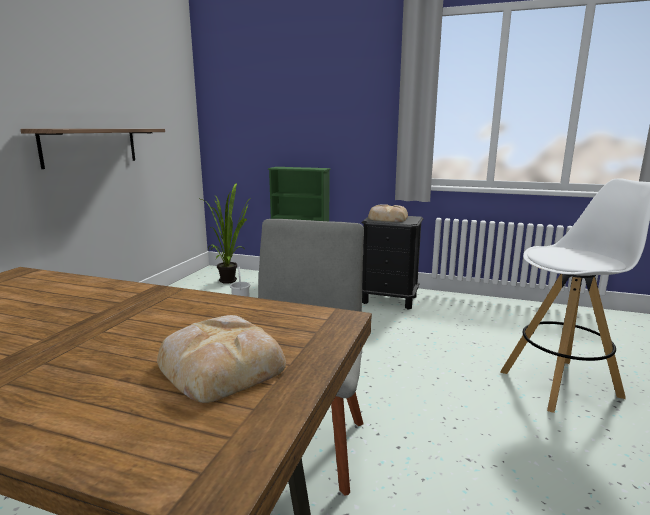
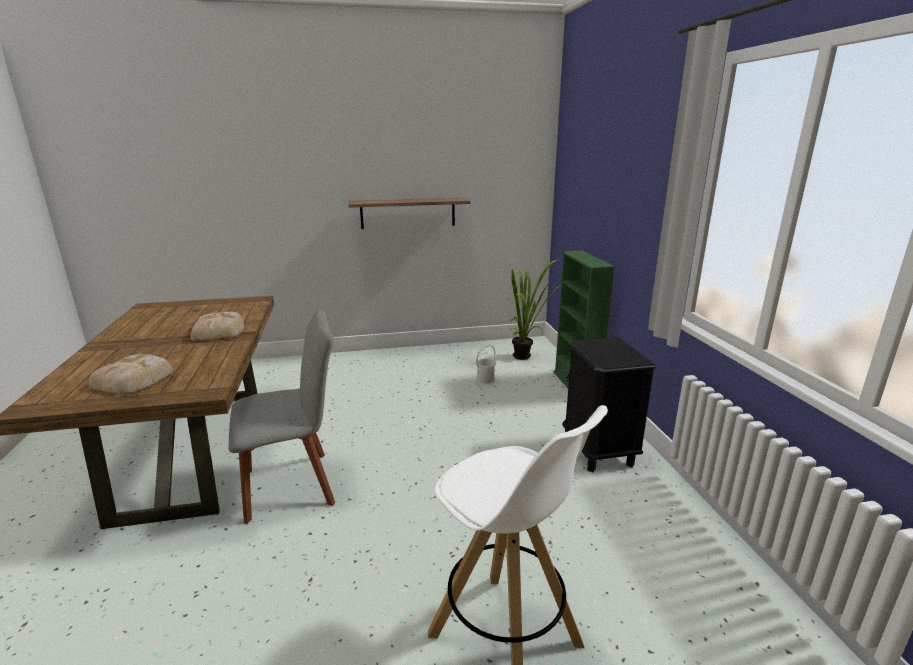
camera: 60 degrees right, 5 degrees up
bread [368,204,408,222] -> bread moved to [191,312,244,341]

